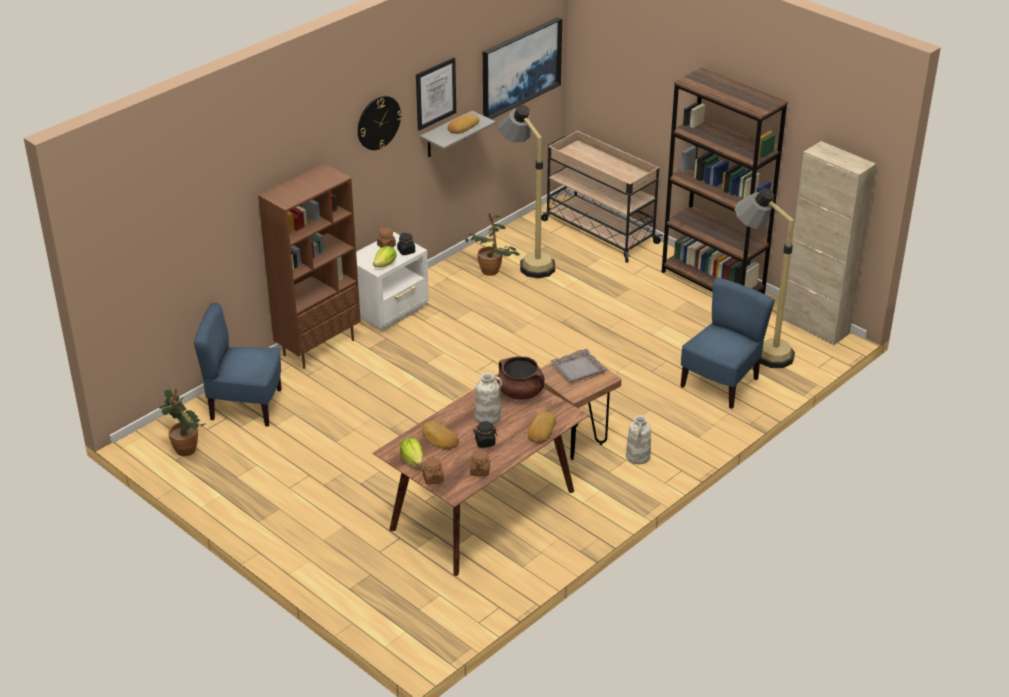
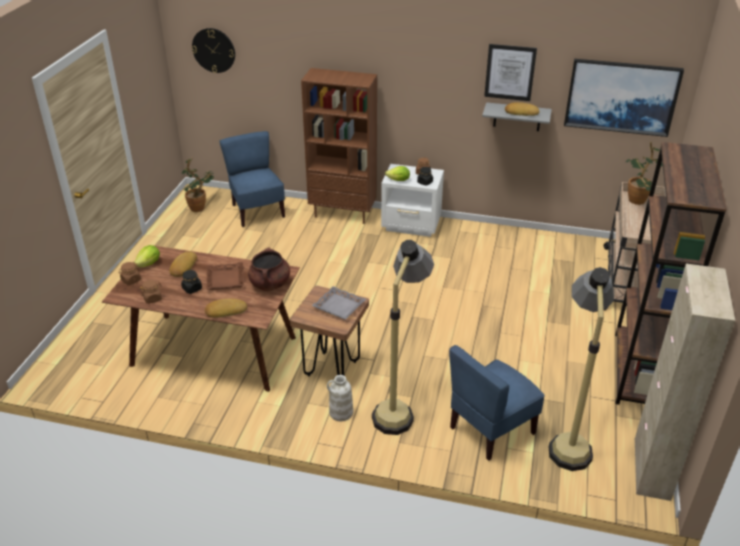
camera: 60 degrees right, 0 degrees up
wall clock [358,96,402,150] -> wall clock moved to [192,28,235,73]
potted plant [465,212,520,276] -> potted plant moved to [626,142,663,205]
white vase [475,373,502,424] -> brown tray [206,262,244,290]
floor lamp [499,105,555,279] -> floor lamp moved to [372,240,434,435]
blue chair [680,277,775,409] -> blue chair turned 135 degrees clockwise [449,345,545,461]

